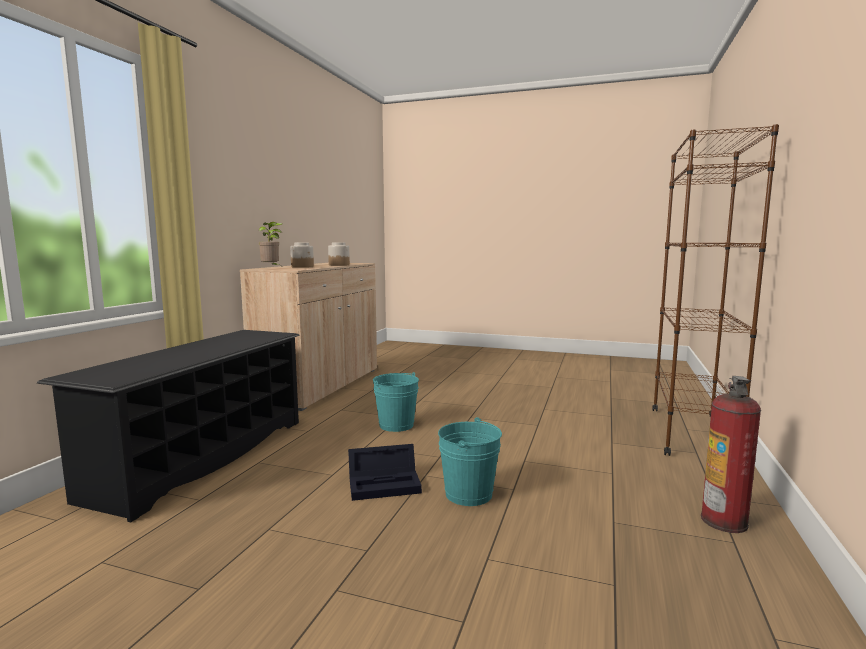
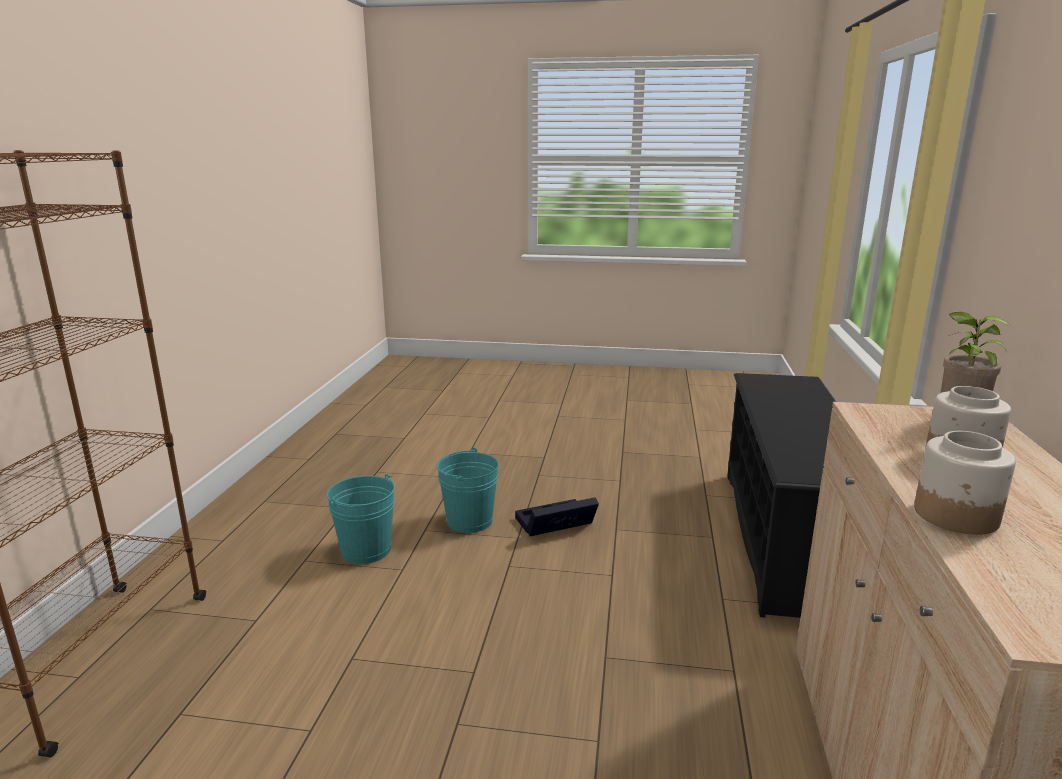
camera: 170 degrees right, 10 degrees up
turquoise bucket [373,372,419,432] -> turquoise bucket moved to [327,474,395,564]
fire extinguisher [701,376,761,533] -> none

